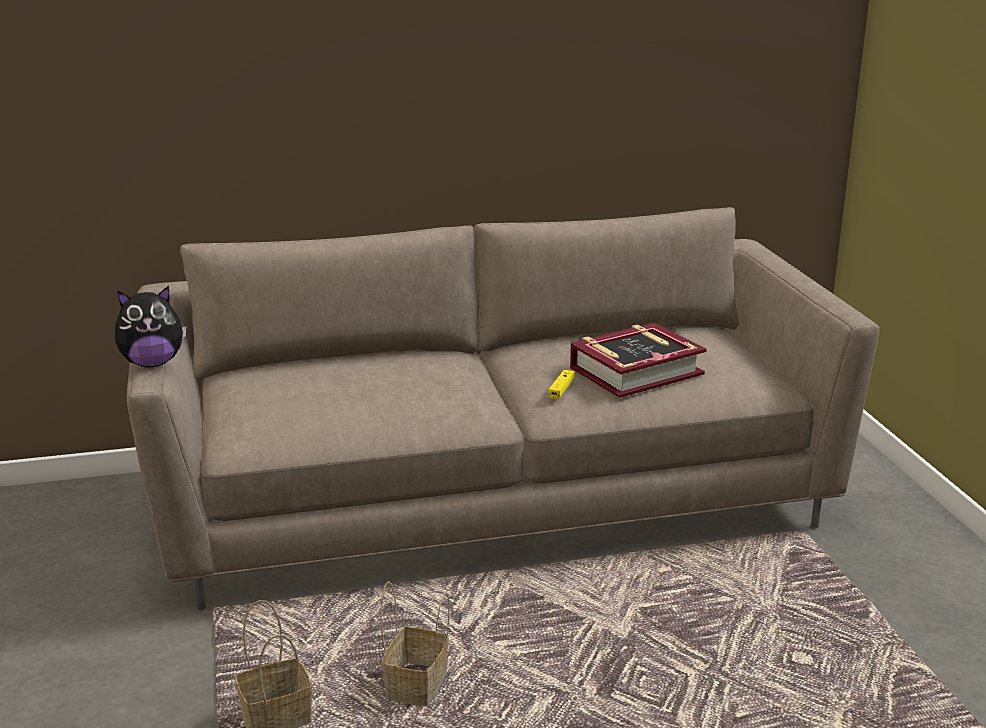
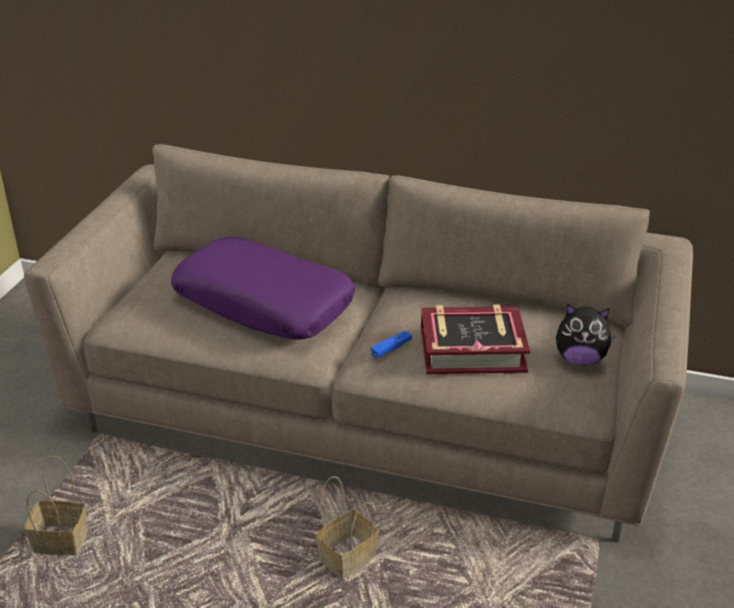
camera: 30 degrees right, 10 degrees up
plush toy [115,285,187,367] -> plush toy moved to [556,303,615,365]
basket [380,581,450,706] -> basket moved to [316,476,379,579]
yellow game controller [548,370,575,399] -> blue game controller [371,331,412,358]
none -> purple pillow [171,236,355,340]

